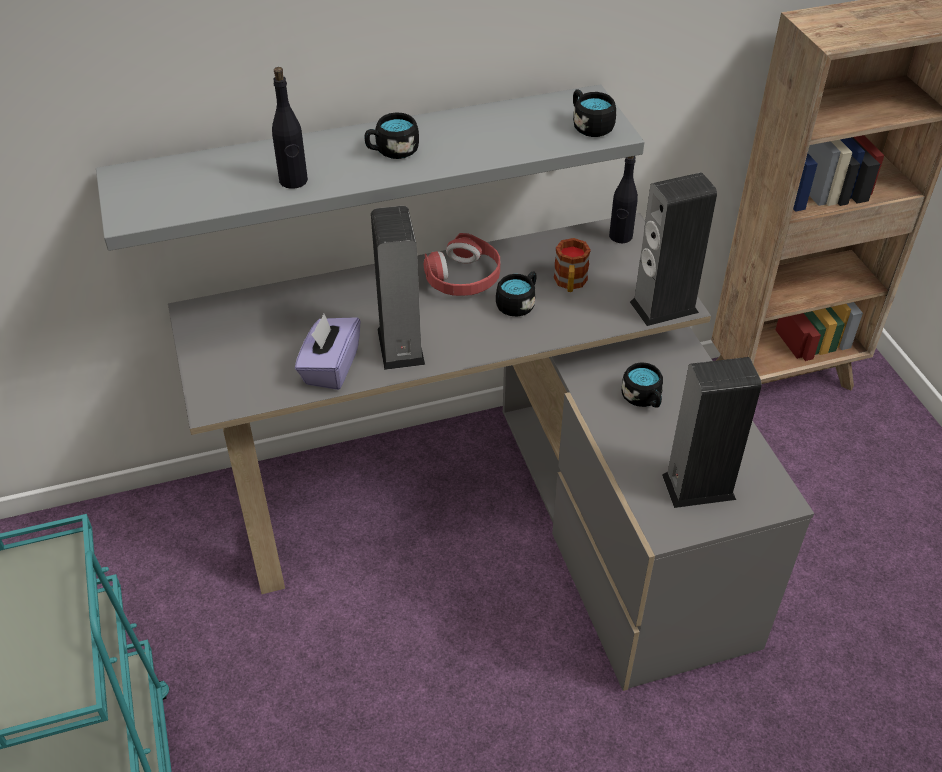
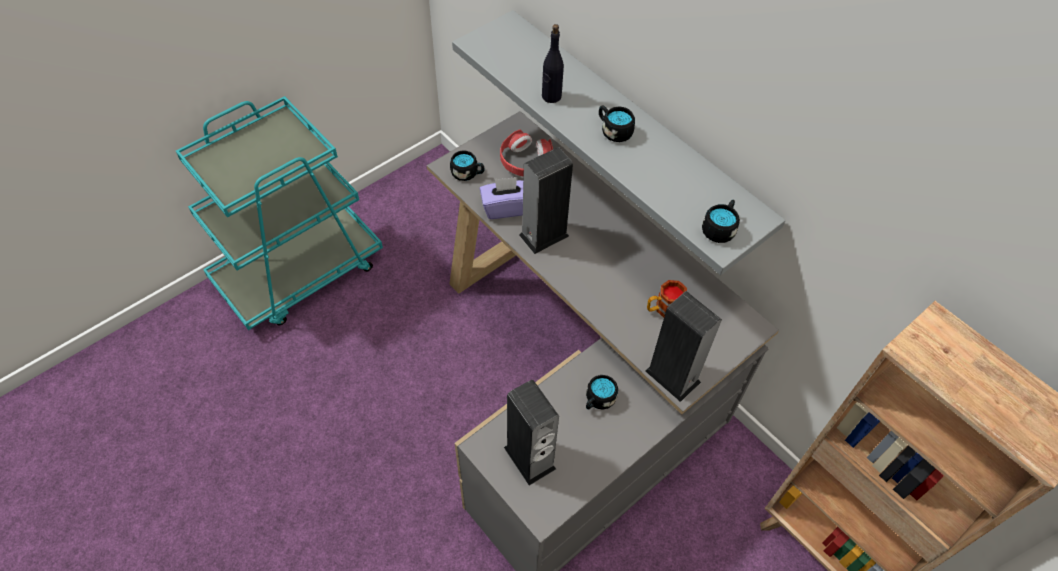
camera: 65 degrees right, 10 degrees up
red headphones [424,233,500,296] -> red headphones moved to [500,129,553,176]
black mug [496,272,536,317] -> black mug moved to [450,150,485,181]
black bottle [609,156,638,244] -> none

